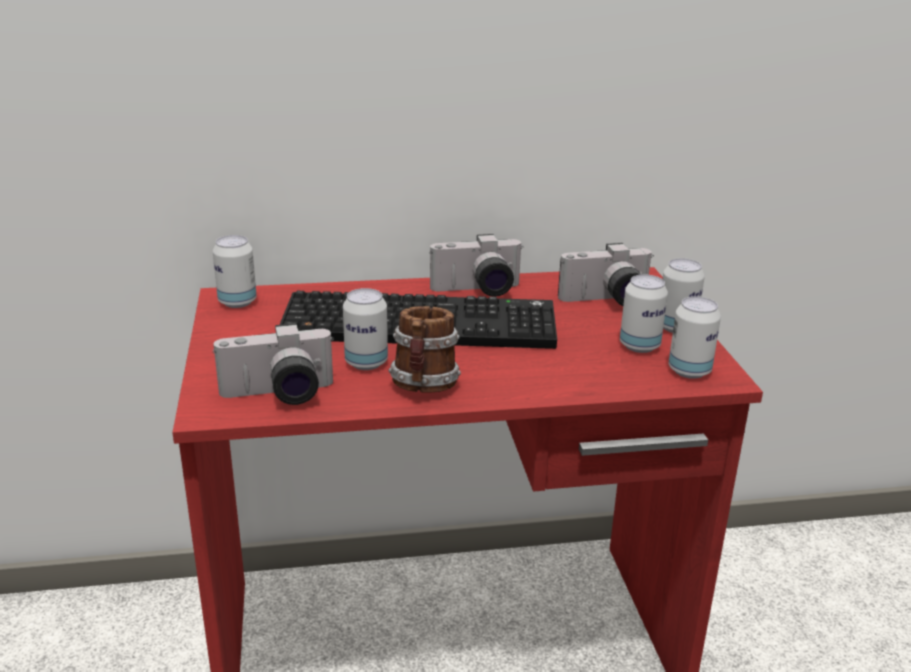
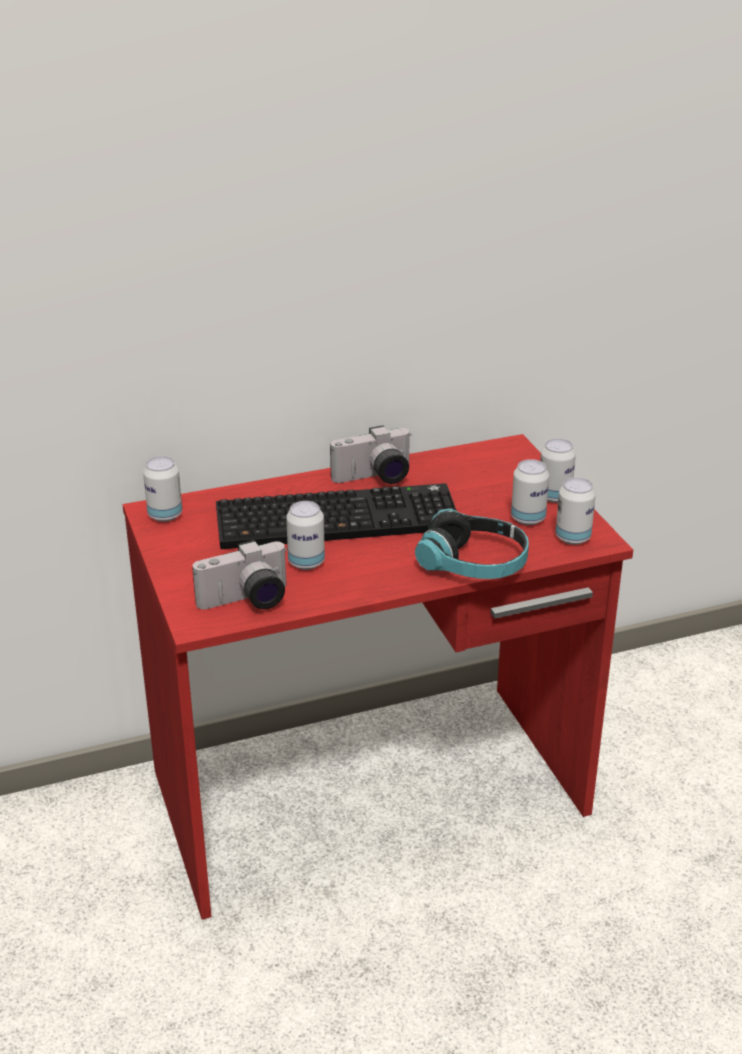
camera: 10 degrees left, 5 degrees up
mug [389,306,461,393] -> none
camera [558,243,654,306] -> none
none -> headphones [415,509,529,579]

